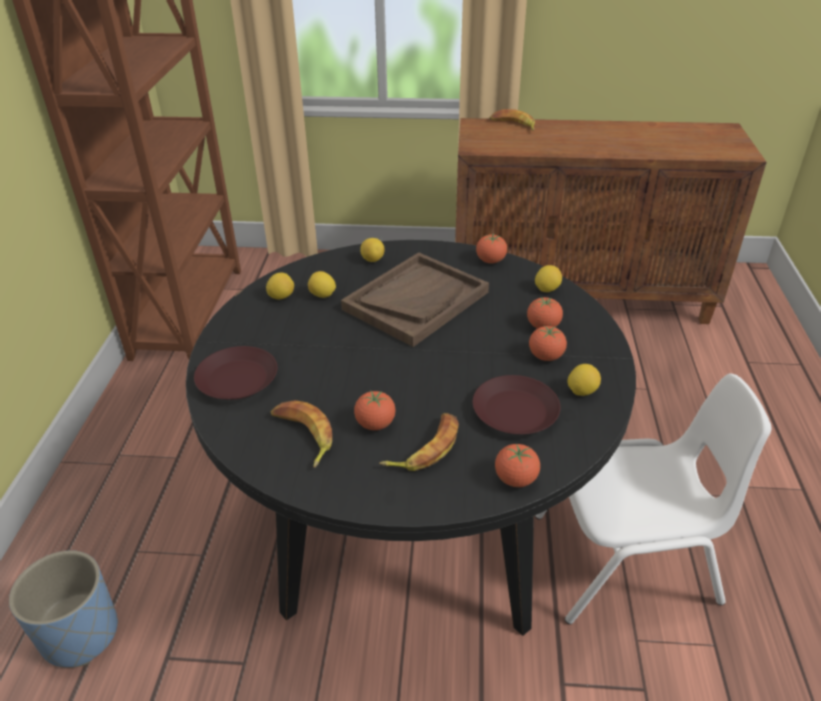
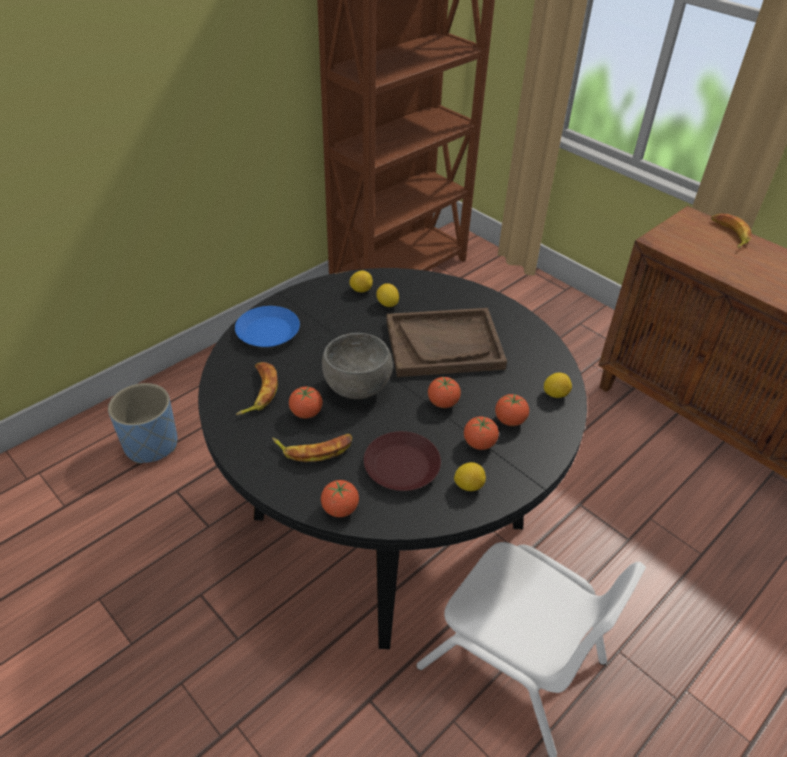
camera: 40 degrees right, 5 degrees up
brown plate [194,346,277,400] -> blue plate [235,306,300,347]
lemon [360,238,385,262] -> none
tomato [476,234,507,263] -> tomato moved to [428,377,461,408]
none -> grey bowl [322,333,393,399]

